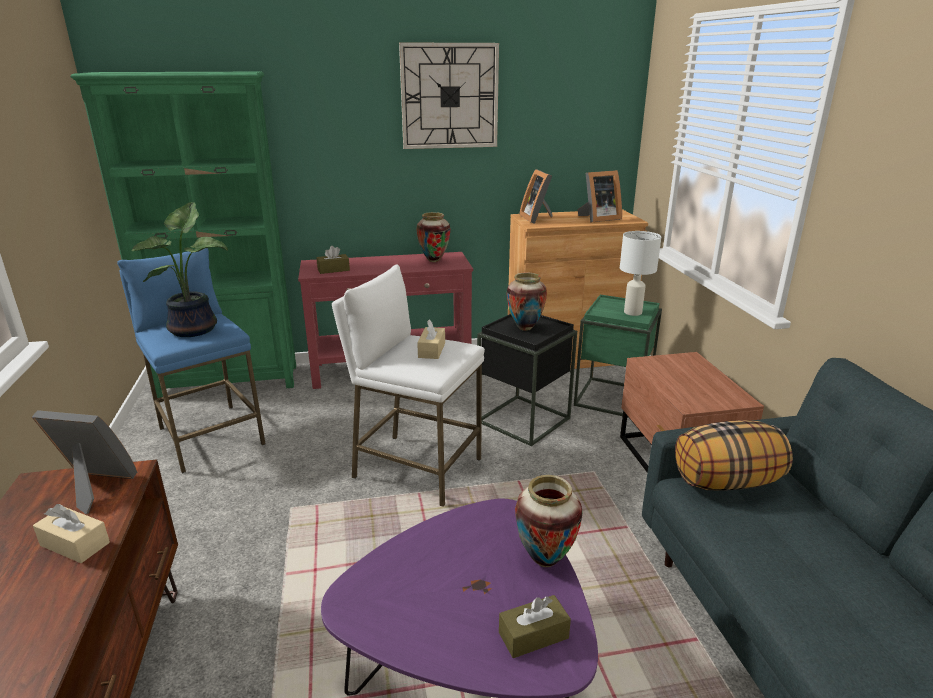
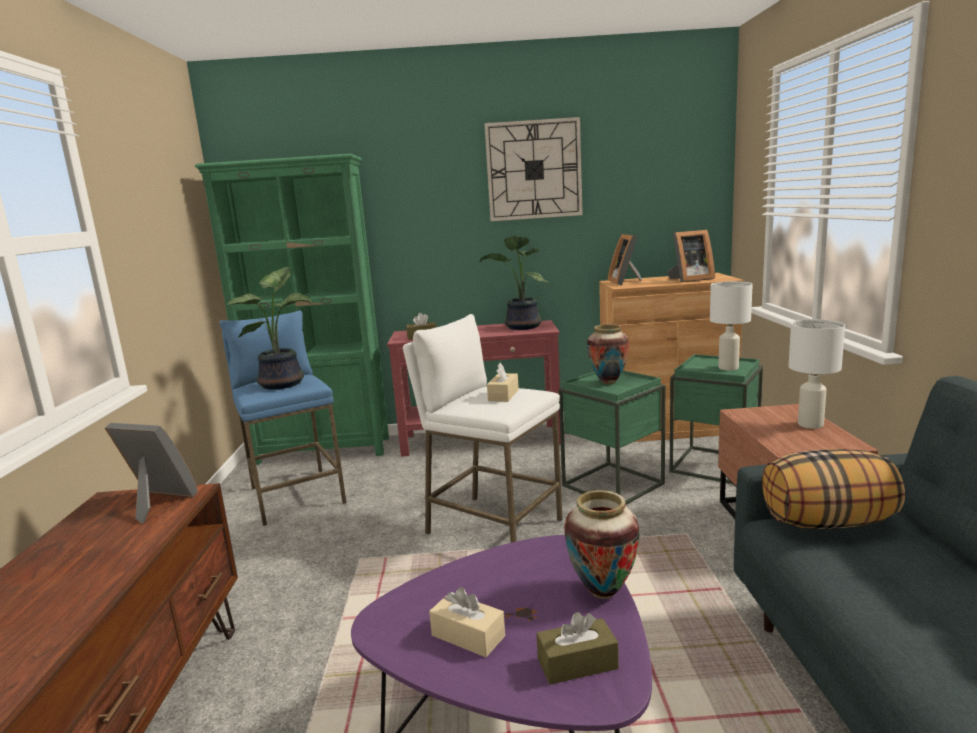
camera: 10 degrees right, 10 degrees down
beige tissue box [33,504,110,563] -> beige tissue box moved to [429,587,505,657]
vase [416,212,450,262] -> potted plant [479,236,549,330]
black side table [477,314,577,446] -> green side table [559,371,665,505]
none -> white table lamp [788,319,845,429]

